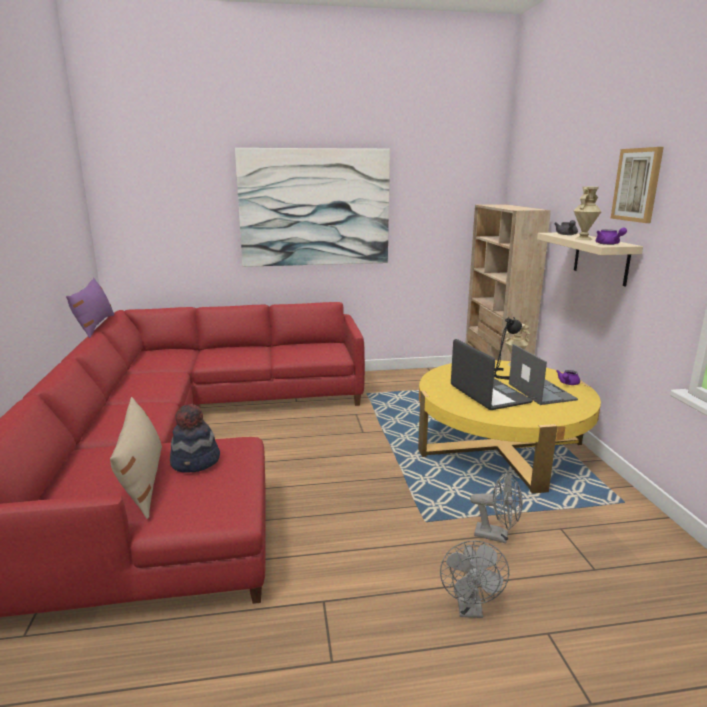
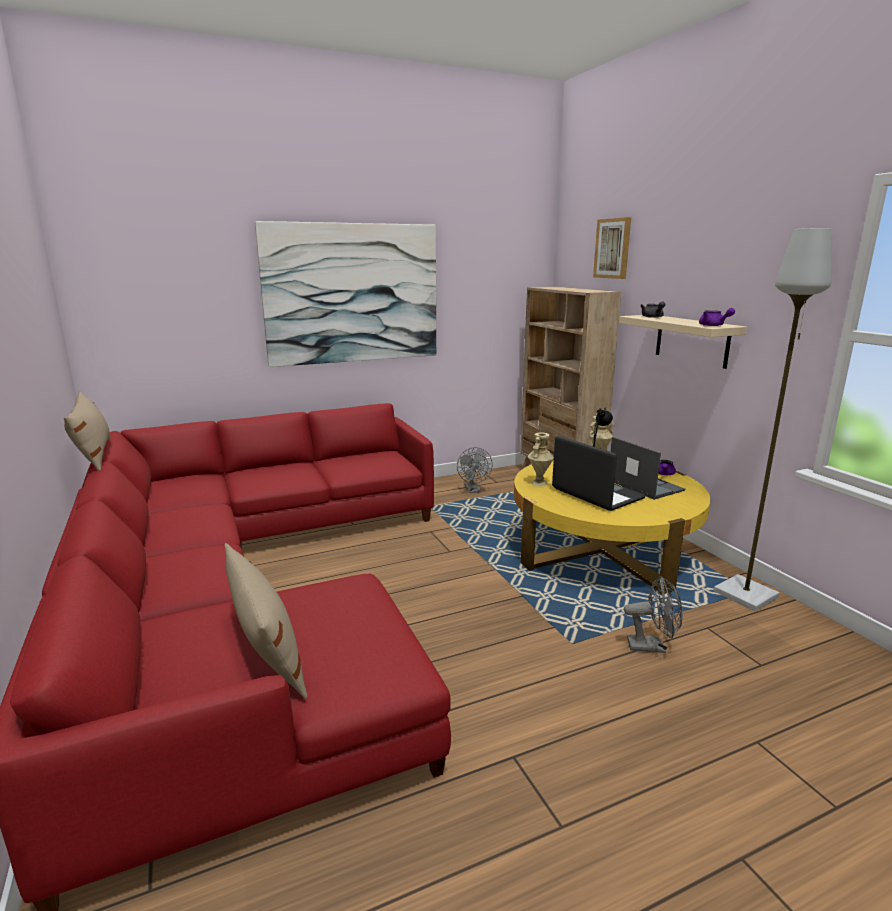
camera: 15 degrees left, 0 degrees up
purple pillow [66,278,114,338] -> beige pillow [64,391,111,471]
hat [170,403,220,473] -> none
grey fan [440,540,509,618] -> grey fan moved to [457,447,493,493]
beige vase [574,187,602,240] -> beige vase moved to [528,433,554,486]
picture [611,147,664,223] -> picture moved to [593,217,631,279]
none -> grey floor lamp [713,228,831,611]

